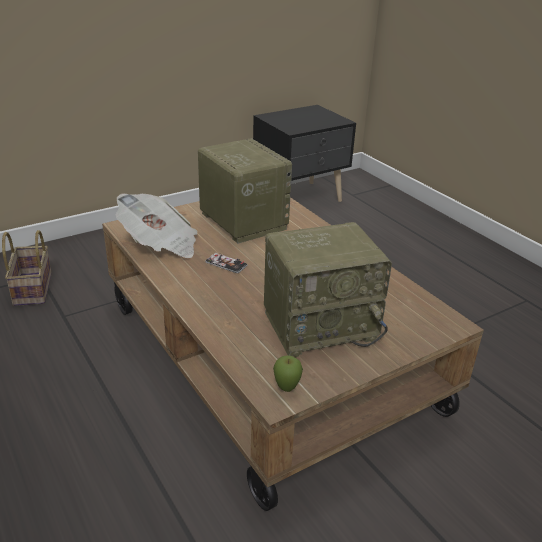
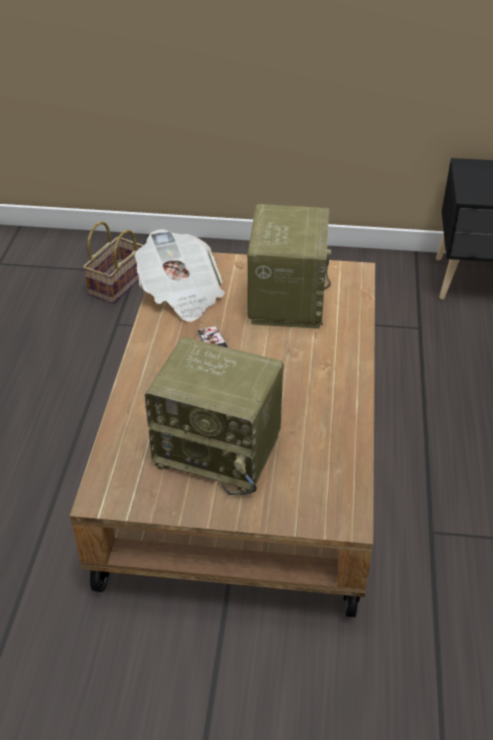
camera: 40 degrees right, 10 degrees up
apple [273,355,303,392] -> none

